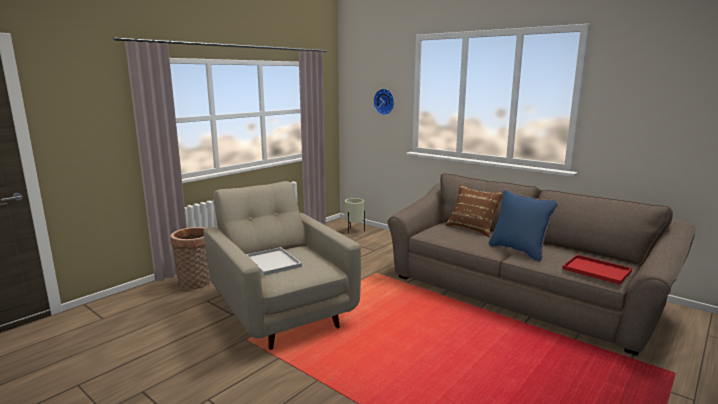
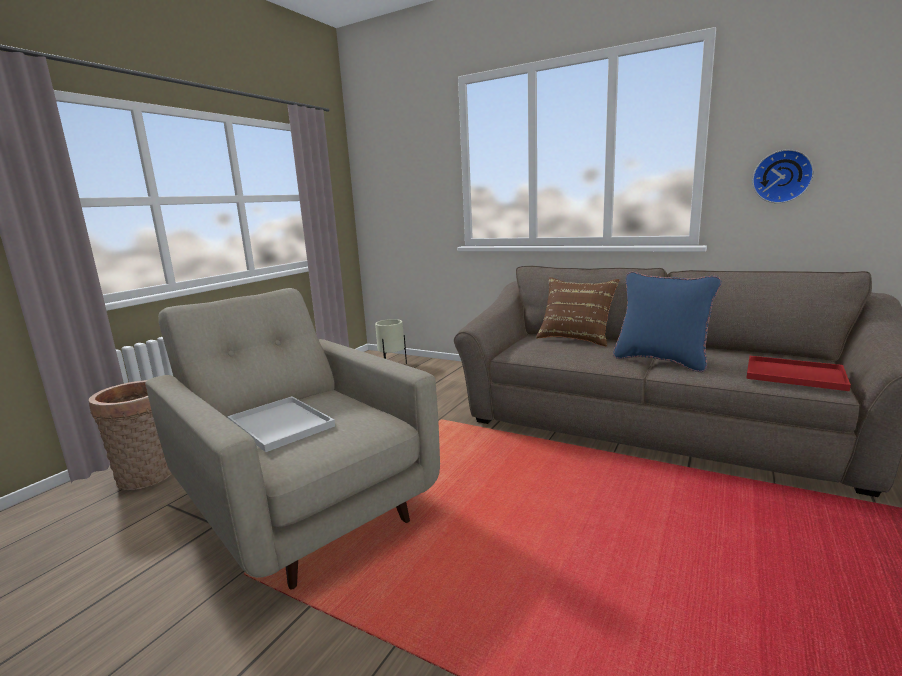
camera: 10 degrees left, 0 degrees up
wall clock [373,89,394,115] -> wall clock moved to [752,149,814,203]

